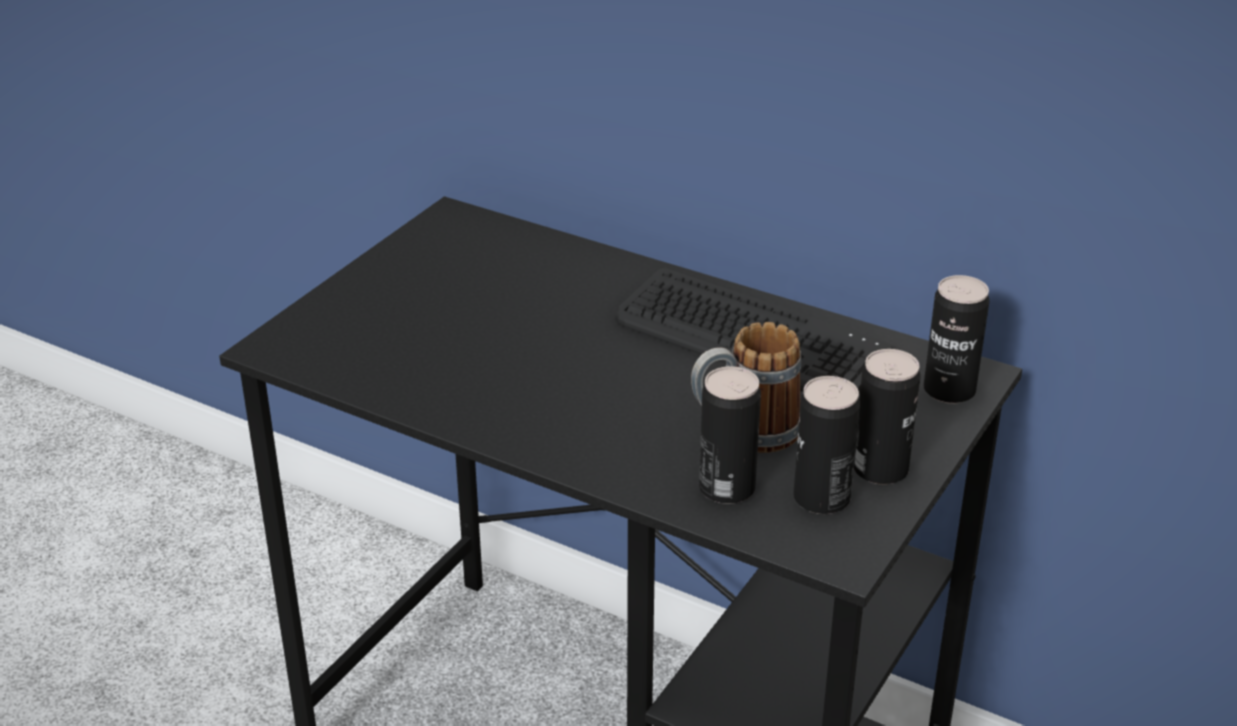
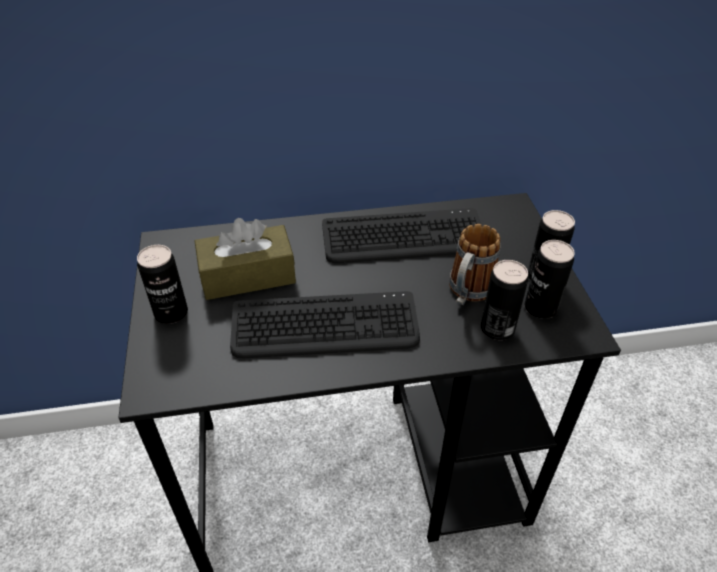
camera: 40 degrees left, 10 degrees up
can [923,275,990,404] -> can moved to [137,245,188,324]
none -> brown tissue box [195,218,296,300]
none -> keyboard [230,291,420,358]

